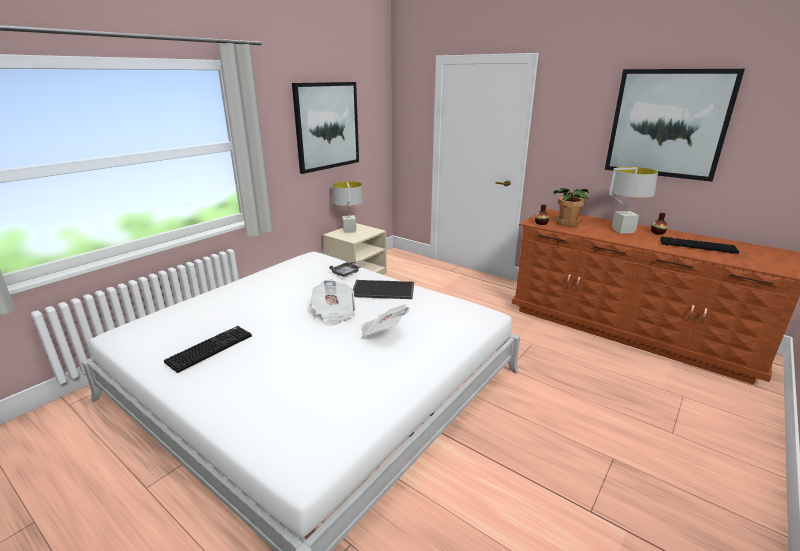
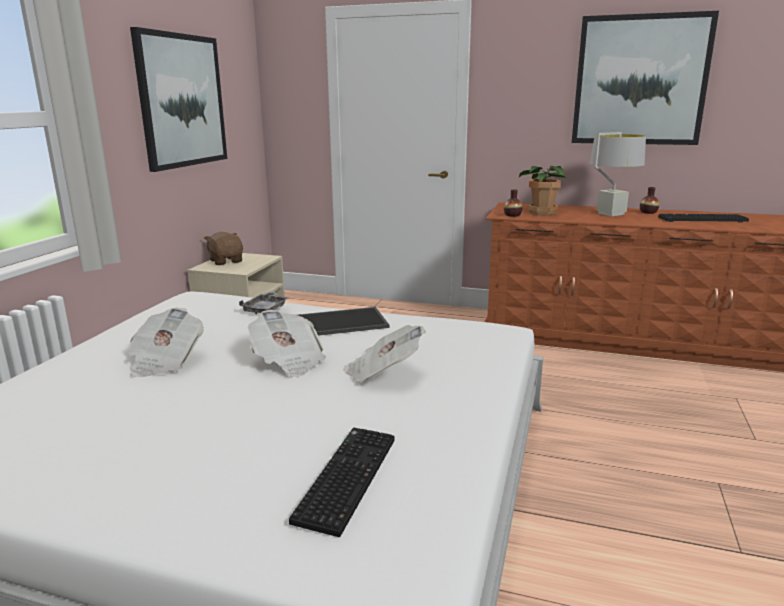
camera: 20 degrees left, 5 degrees down
keyboard [164,326,252,373] -> keyboard moved to [289,428,395,537]
grey table lamp [332,181,364,233] -> brown plush toy [204,232,243,265]
none -> newspaper [128,308,204,377]

